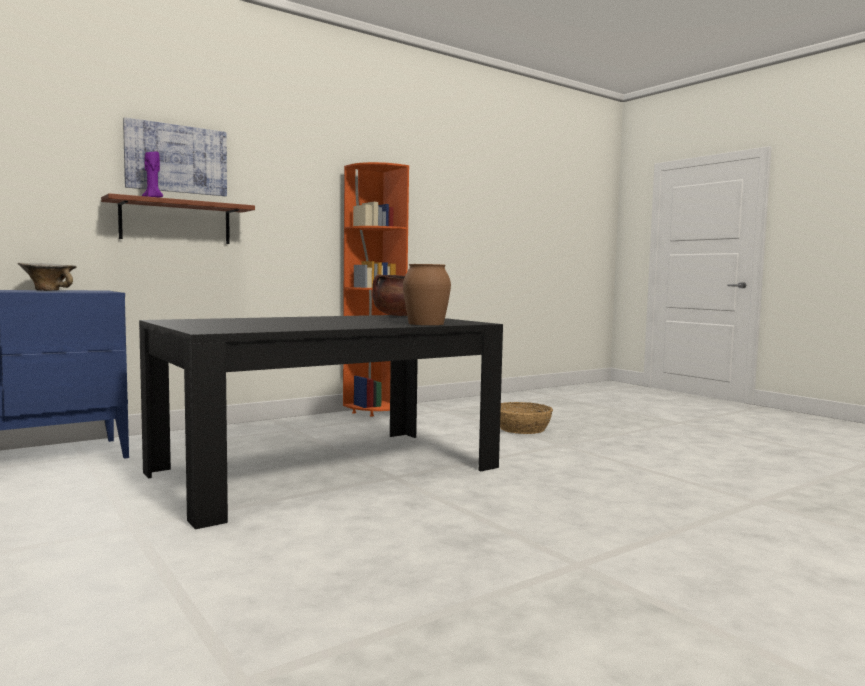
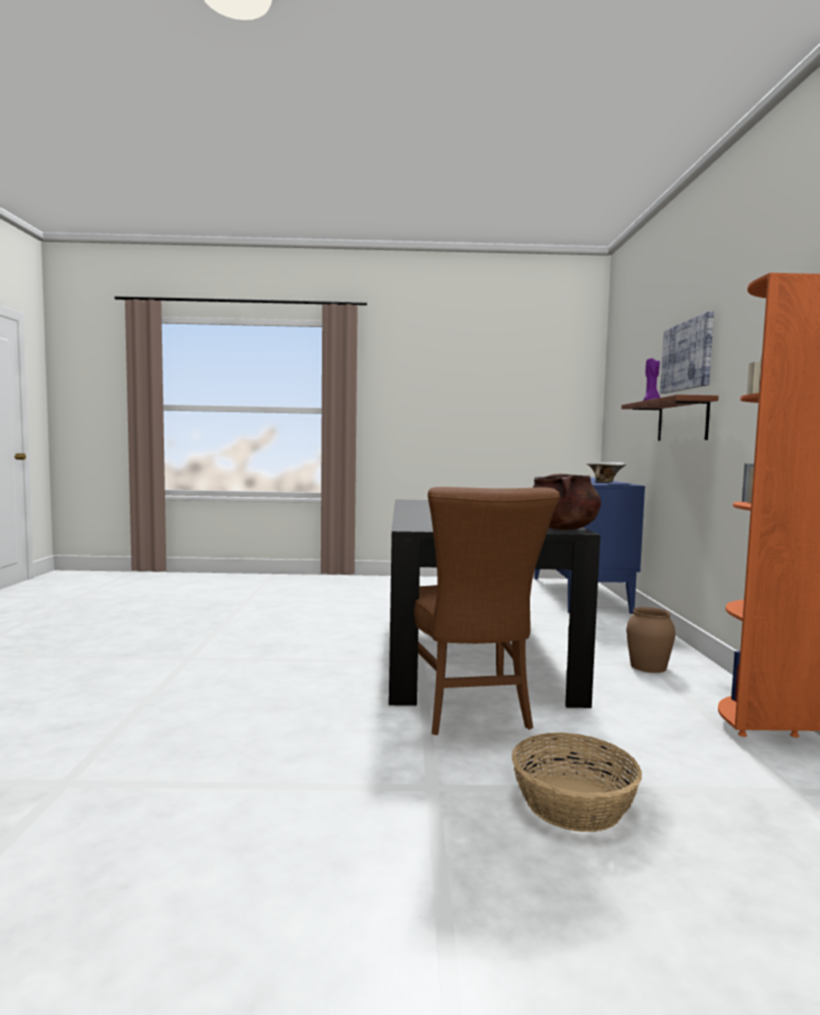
camera: 125 degrees right, 0 degrees up
brown vase [403,264,451,325] -> brown vase moved to [626,607,675,673]
none -> brown chair [414,487,560,735]

